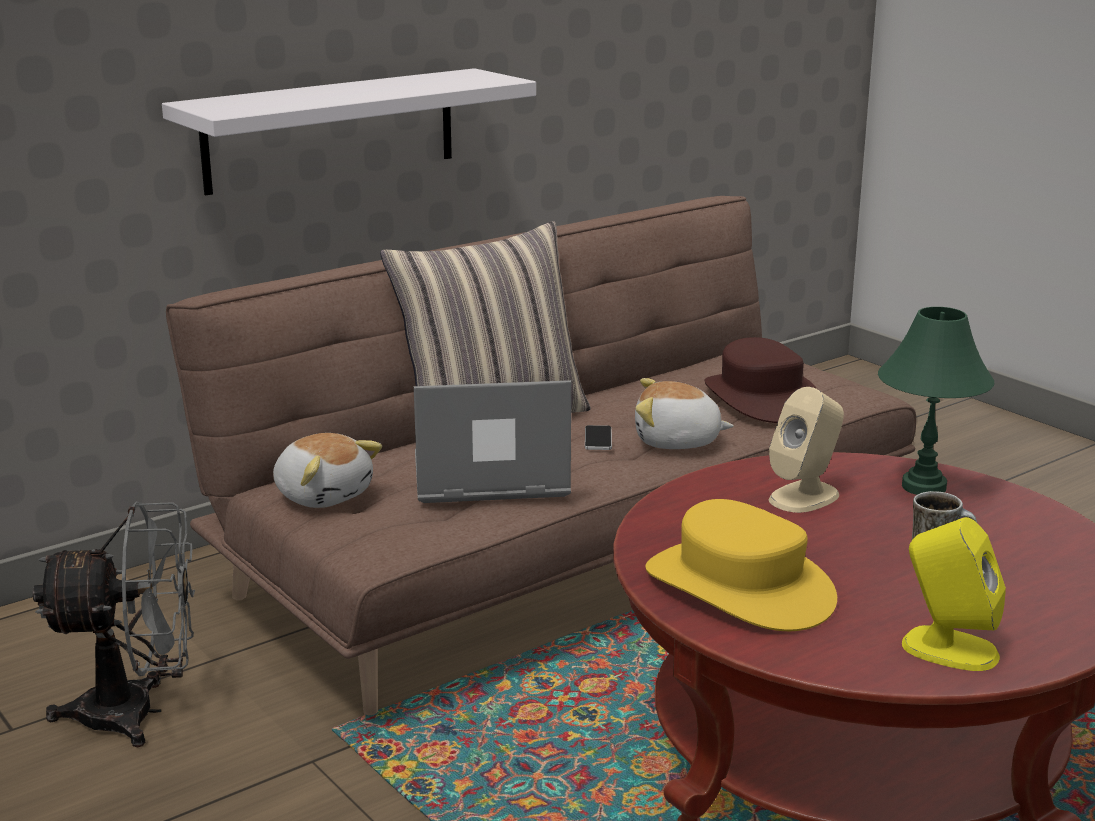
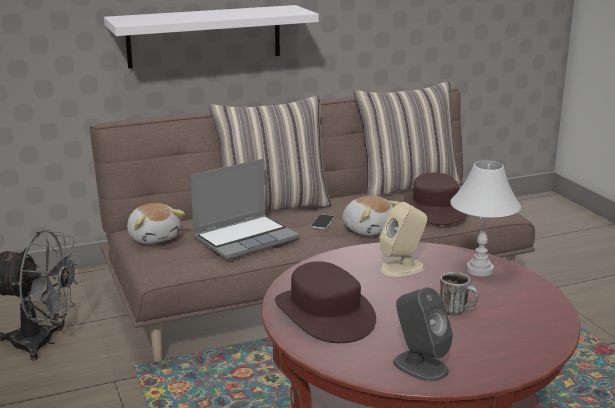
camera: 15 degrees right, 0 degrees up
laptop [414,380,571,503] -> laptop turned 135 degrees clockwise [190,158,299,260]
plush toy [635,378,734,449] -> plush toy turned 150 degrees counterclockwise [343,196,401,236]
yellow hat [645,499,837,631] -> brown hat [275,261,376,343]
green table lamp [878,307,995,495] -> white table lamp [450,161,521,276]
yellow speaker [902,517,1006,671] -> grey speaker [393,287,453,382]
none -> pillow [354,81,463,196]

